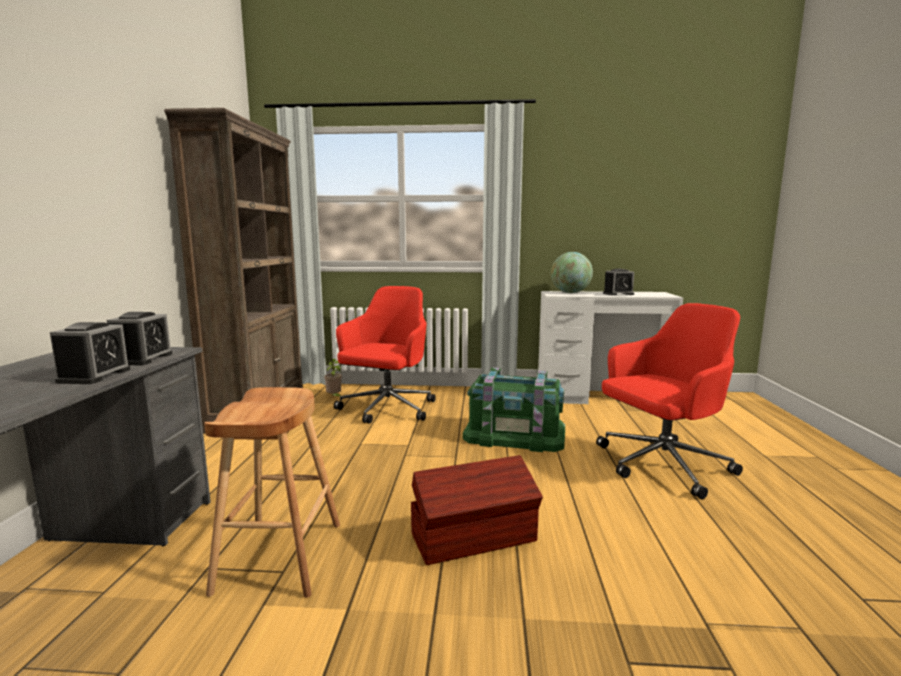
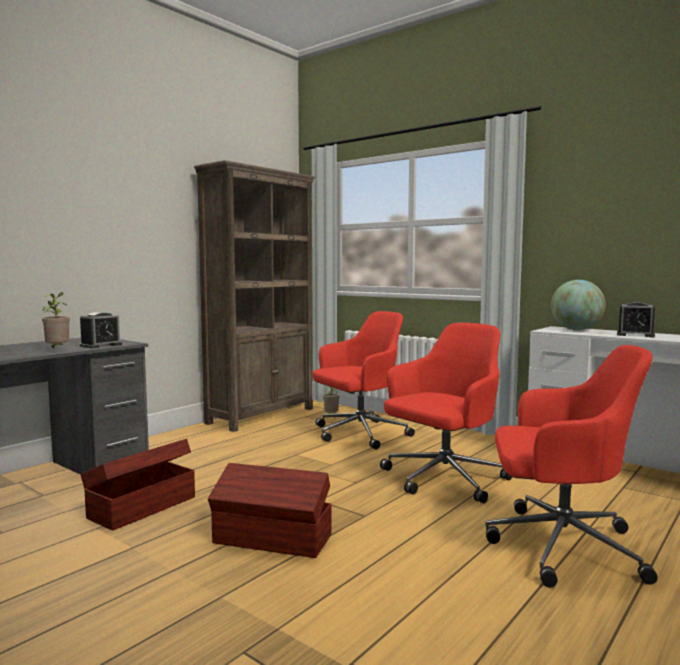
camera: 35 degrees right, 5 degrees down
alarm clock [50,322,131,384] -> potted plant [41,292,70,348]
brown stool [204,387,340,598] -> brown storage box [80,439,195,530]
green storage box [463,367,565,452] -> red office chair [380,323,512,503]

